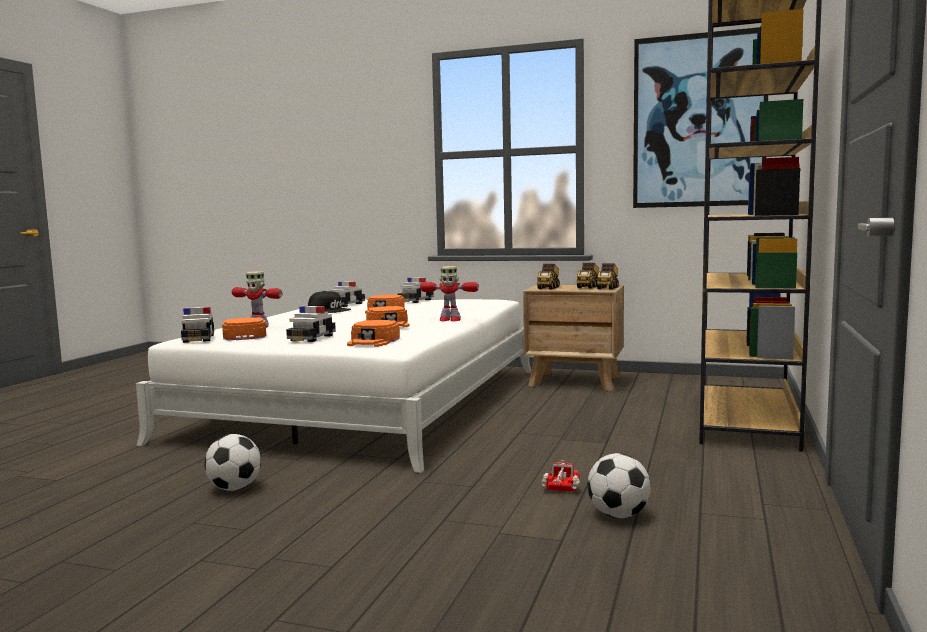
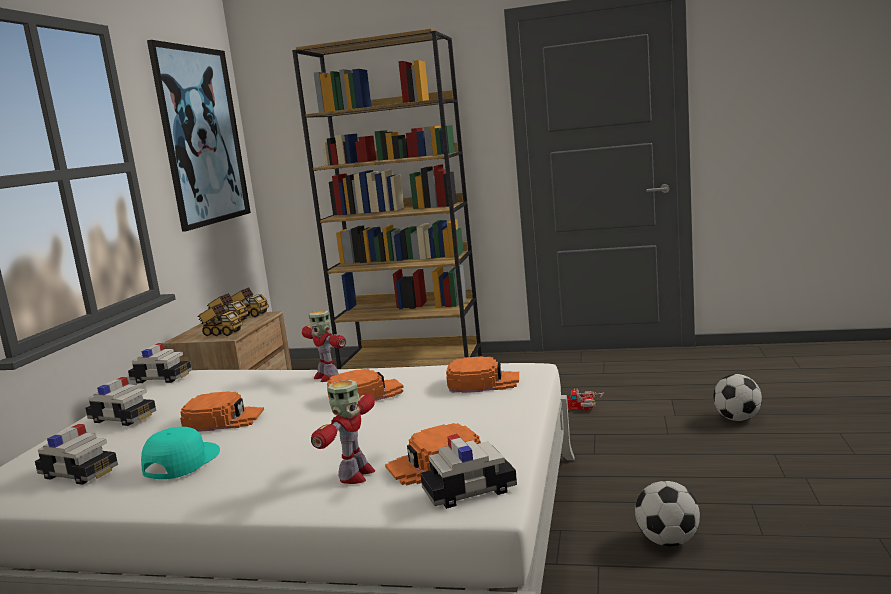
camera: 95 degrees left, 5 degrees up
toy car [286,306,336,342] -> toy car moved to [128,343,192,383]
black cap [308,291,351,313] -> turquoise cap [141,427,220,479]
toy robot [420,266,479,322] -> toy robot turned 135 degrees clockwise [302,310,346,382]
football [587,453,651,518] -> football moved to [713,374,762,421]

